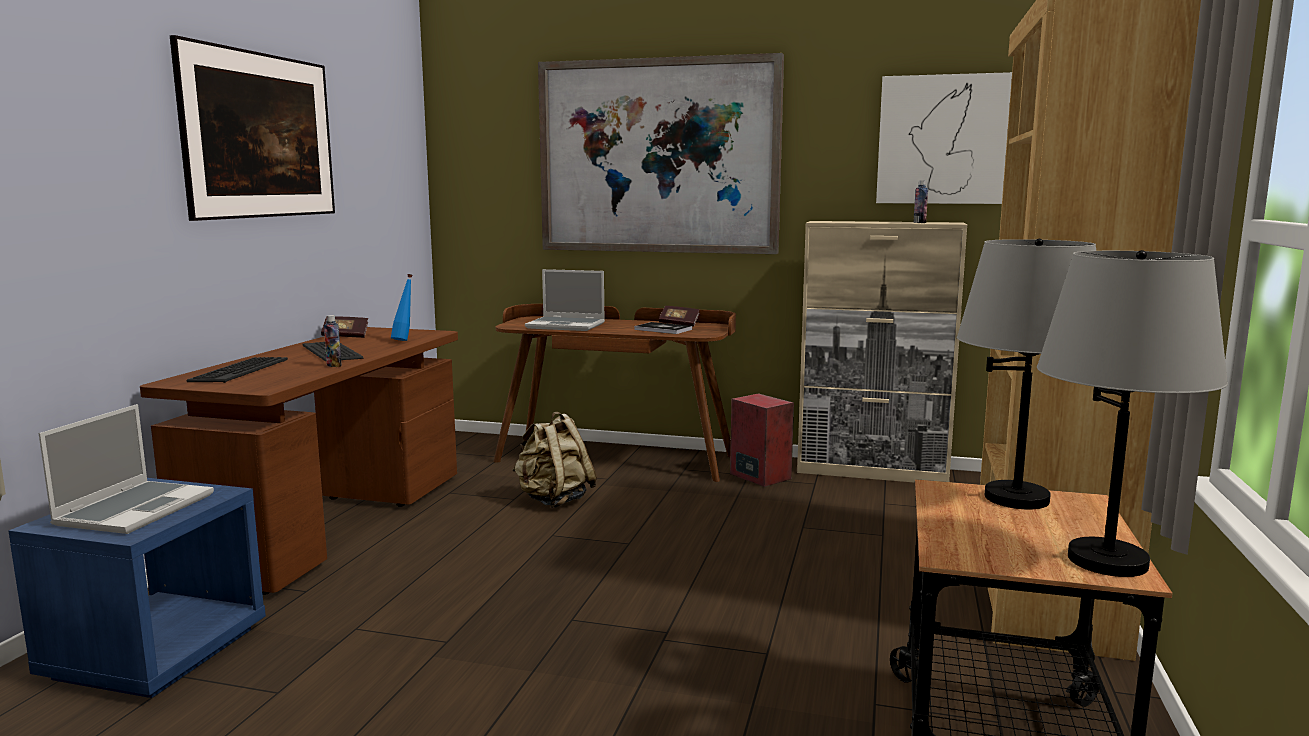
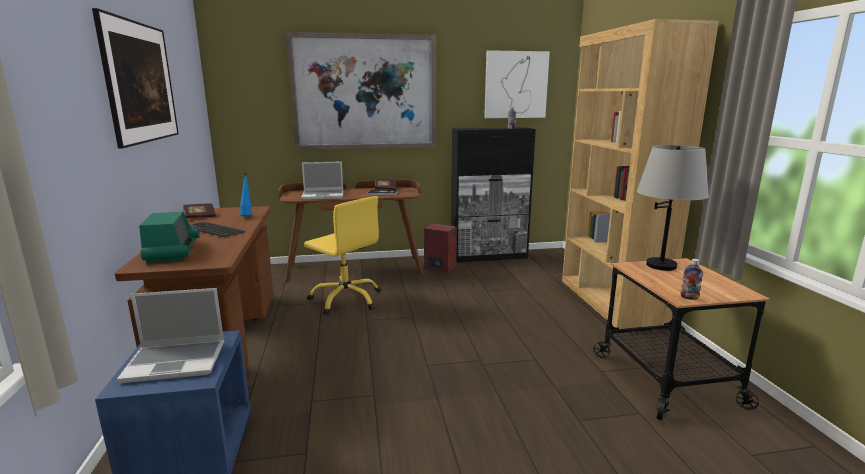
camera: 25 degrees left, 5 degrees up
laptop [39,404,214,534] -> laptop turned 90 degrees clockwise [117,288,224,383]
keyboard [187,357,288,383] -> radio [139,212,200,263]
bottle [324,315,342,367] -> bottle moved to [680,259,703,300]
beige backpack [513,412,597,508] -> yellow office chair [304,196,381,315]
beige cabinet [797,221,967,483] -> black cabinet [451,127,536,263]
grey table lamp [1037,250,1228,577] -> none

